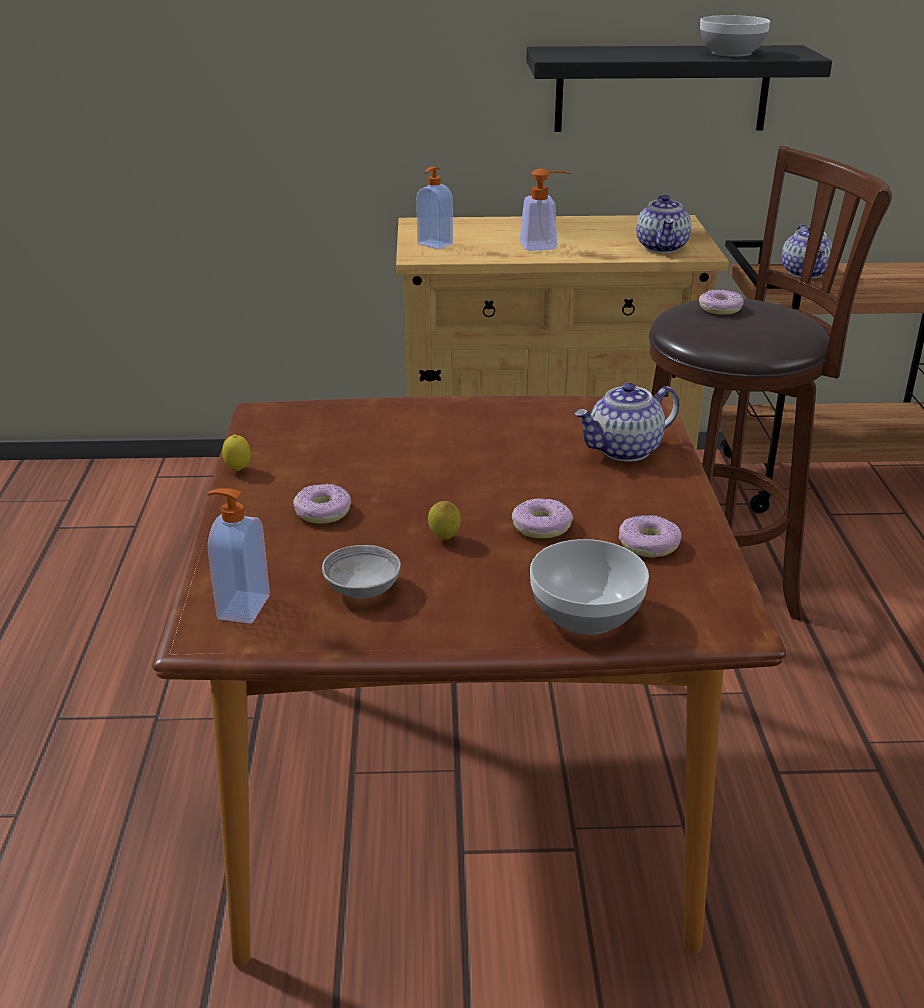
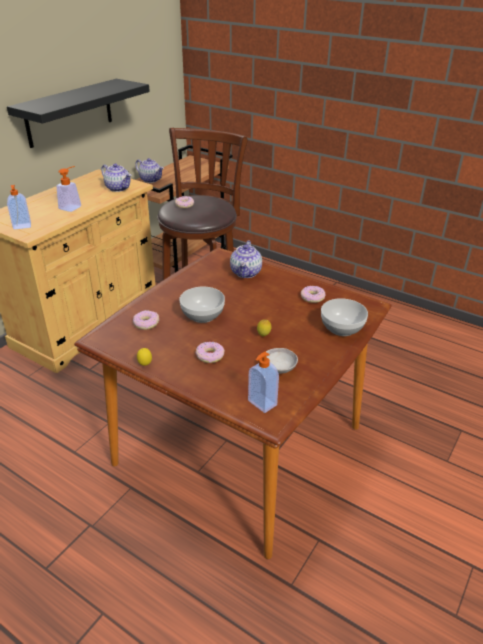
camera: 55 degrees left, 5 degrees up
donut [512,498,573,538] -> donut moved to [133,310,159,330]
bowl [700,15,770,57] -> bowl moved to [179,287,225,323]

